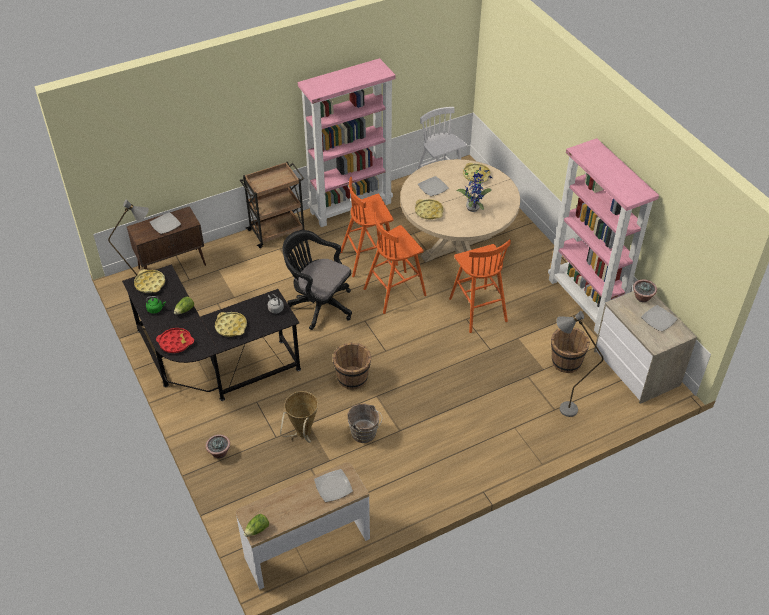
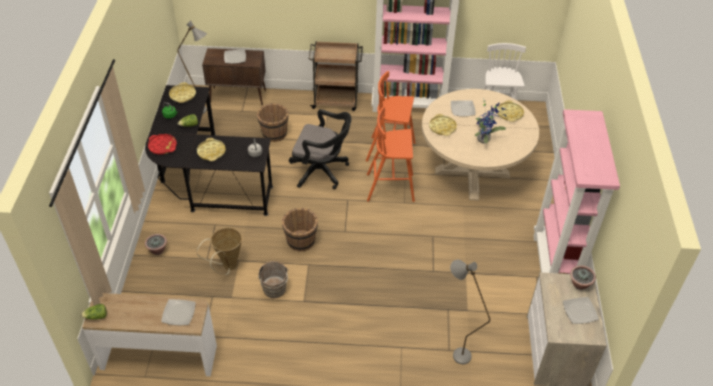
camera: 30 degrees right, 0 degrees up
black office chair [282,230,352,330] -> black office chair turned 135 degrees clockwise [289,109,351,189]
orange stool [449,239,511,333] -> none
brown bucket [551,328,590,373] -> brown bucket moved to [257,103,289,142]

